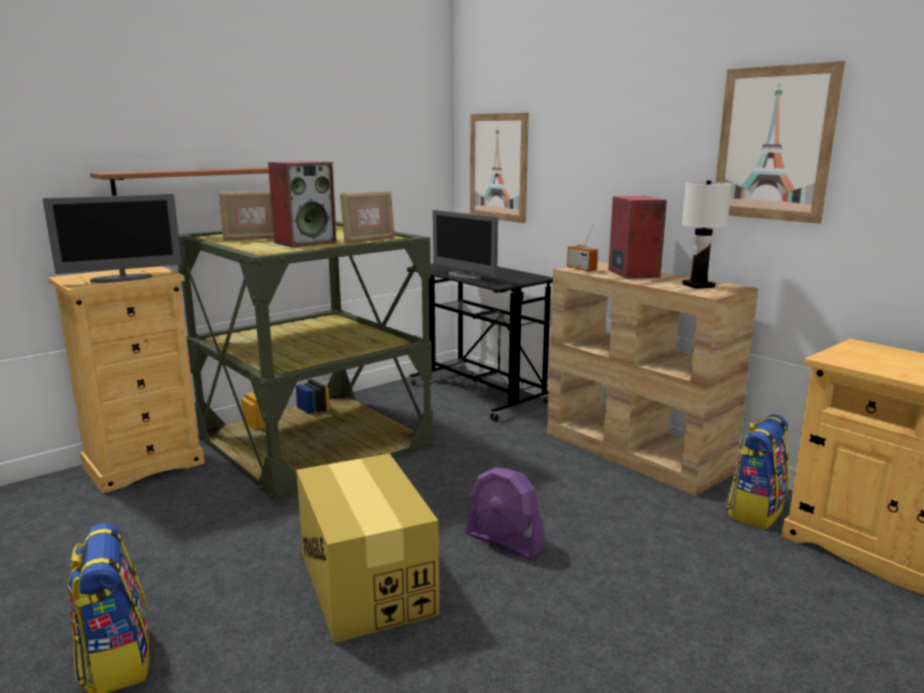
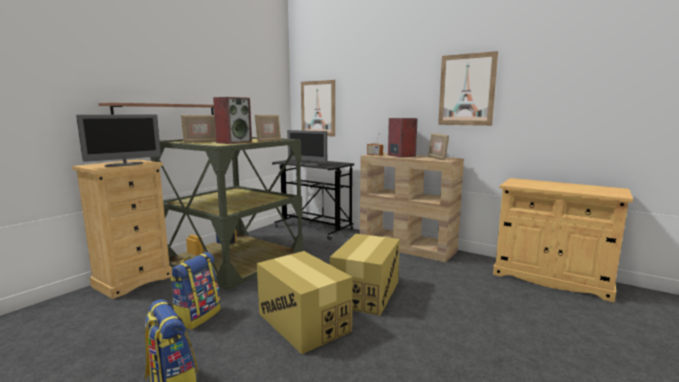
camera: 15 degrees left, 5 degrees down
purple fan [465,467,546,559] -> cardboard box [330,234,400,316]
white table lamp [682,180,732,289] -> picture frame [428,133,449,160]
backpack [726,414,789,529] -> backpack moved to [170,252,221,330]

